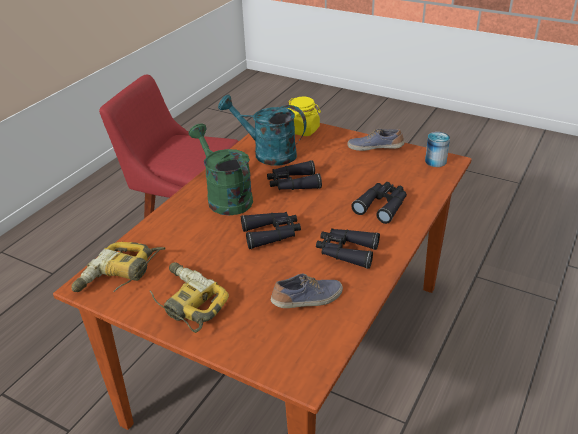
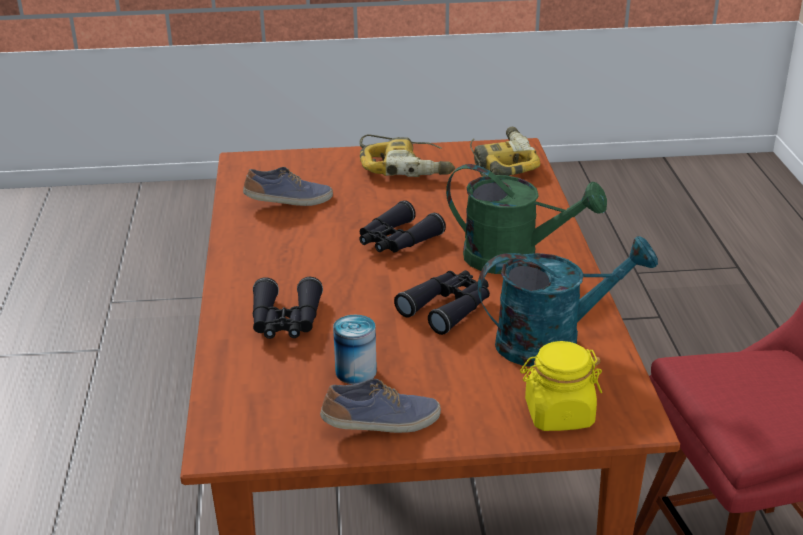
camera: 145 degrees right, 5 degrees down
shoe [271,274,343,308] -> shoe turned 135 degrees counterclockwise [243,167,333,206]
black binoculars [316,228,380,269] -> none
can [425,132,450,167] -> can moved to [333,315,377,384]

